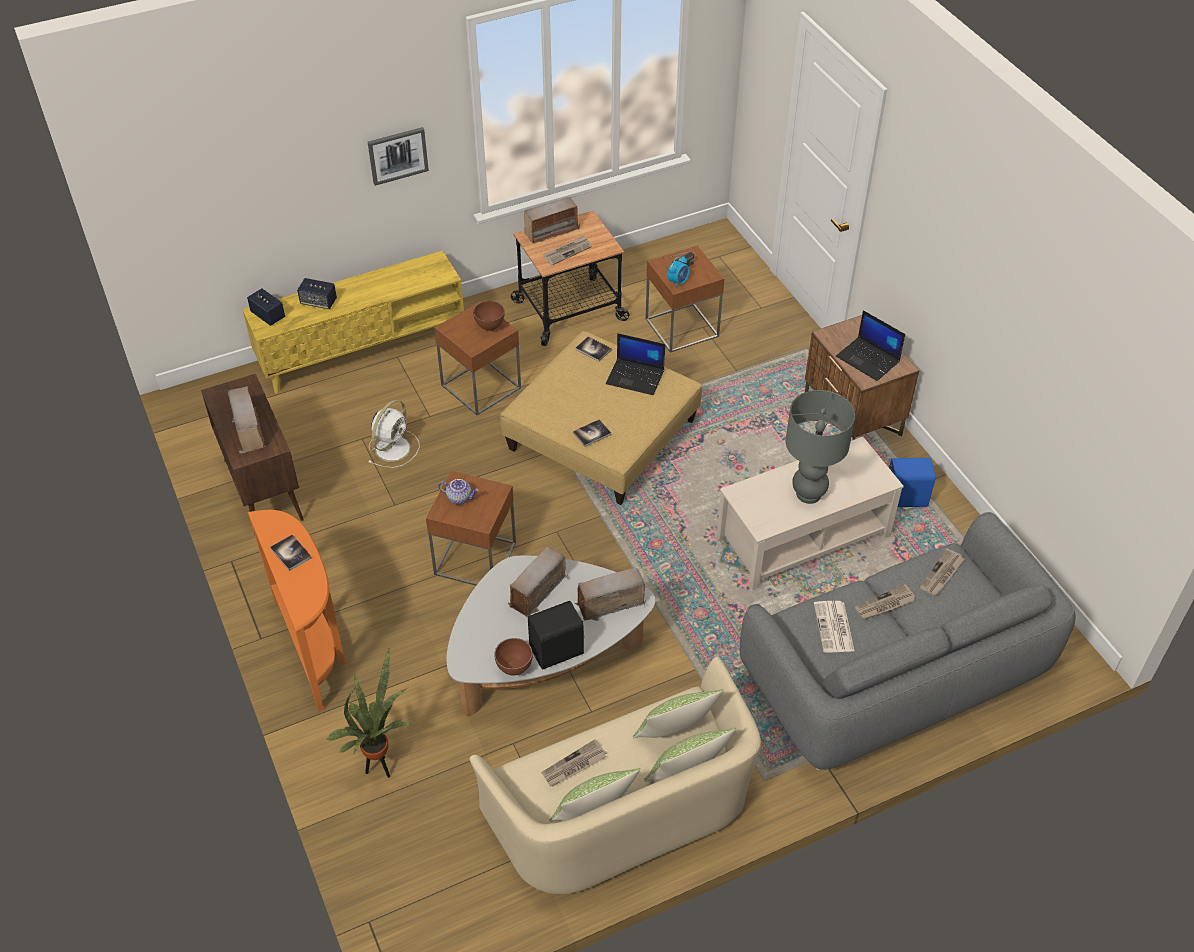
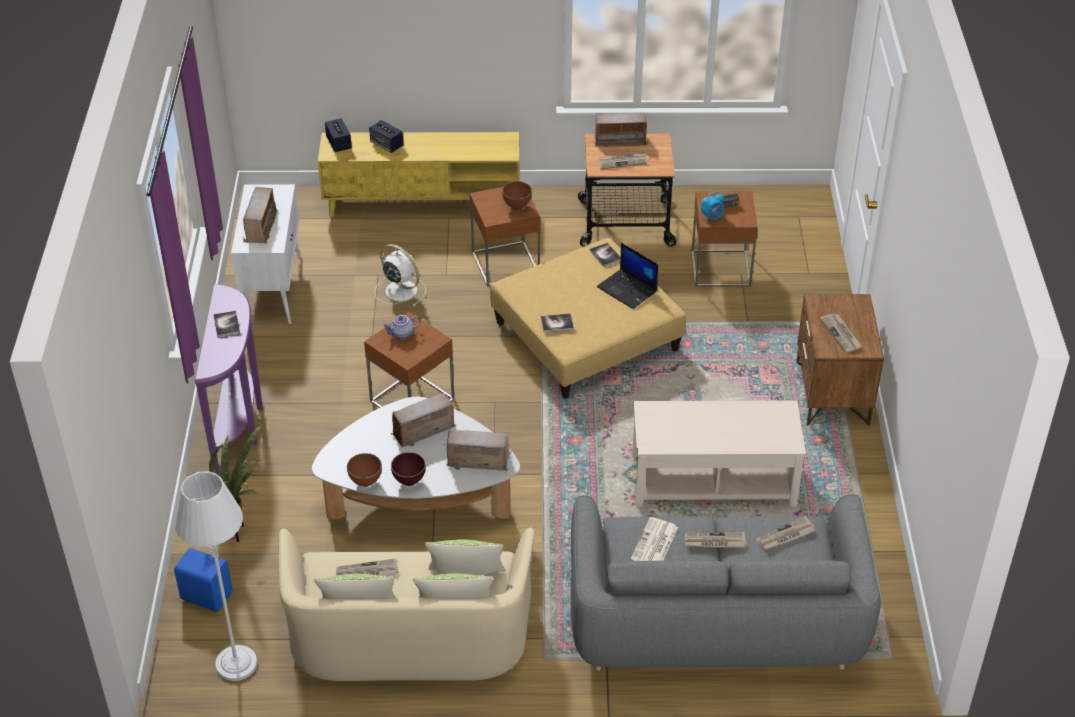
camera: 25 degrees right, 5 degrees down
brown cabinet [201,374,304,536] -> white cabinet [231,184,301,324]
orange console table [248,510,346,711] -> purple console table [195,284,263,474]
picture [368,127,429,186] -> none
white fan [369,400,420,468] -> white fan turned 105 degrees counterclockwise [374,244,426,307]
teapot [438,479,479,505] -> teapot turned 120 degrees clockwise [382,315,421,339]
black speaker [528,601,585,669] -> brown bowl [391,452,426,486]
grey table lamp [786,390,855,504] -> none
laptop [836,310,905,381] -> newspaper [820,314,862,352]
blue speaker [889,458,935,507] -> blue speaker moved to [174,548,232,612]
none -> white floor lamp [174,471,257,681]

